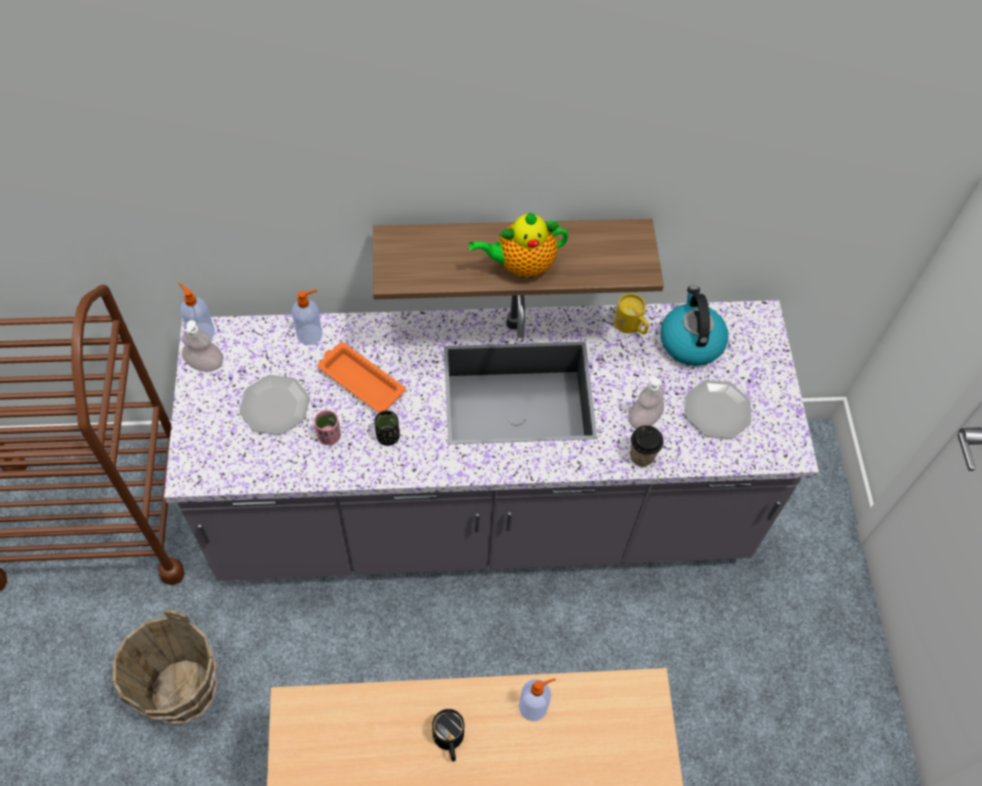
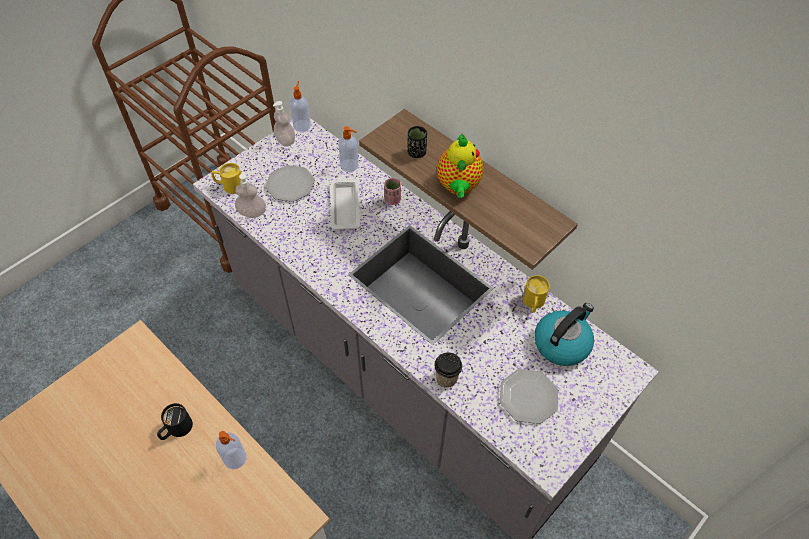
camera: 50 degrees right, 5 degrees down
brown bucket [113,610,218,724] -> none
pink cup [314,410,341,445] -> pink cup moved to [384,178,401,205]
orange tray [317,342,406,413] -> white tray [331,178,360,230]
black cup [374,410,400,446] -> black cup moved to [408,126,427,158]
teapot [469,212,568,278] -> teapot turned 120 degrees counterclockwise [437,133,484,198]
soap dispenser [628,376,664,429] -> soap dispenser moved to [235,172,266,218]
none -> yellow mug [211,163,241,194]

